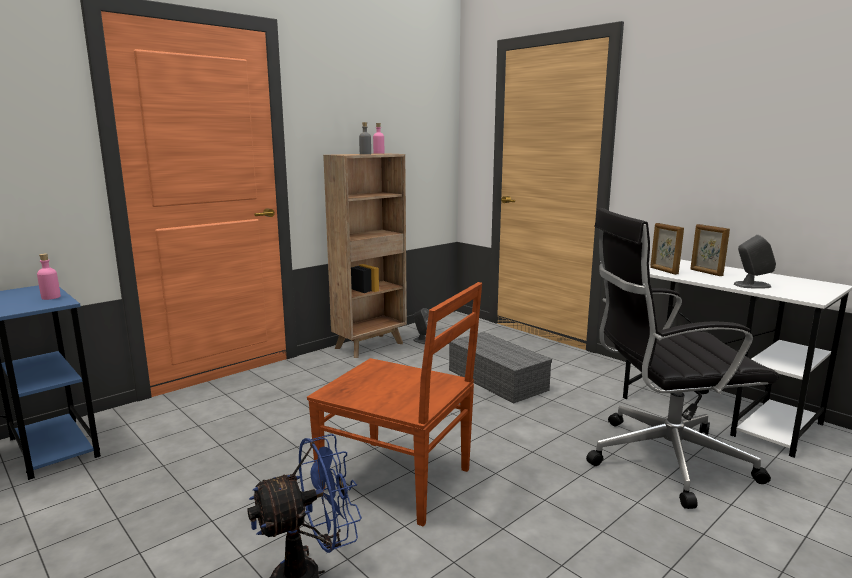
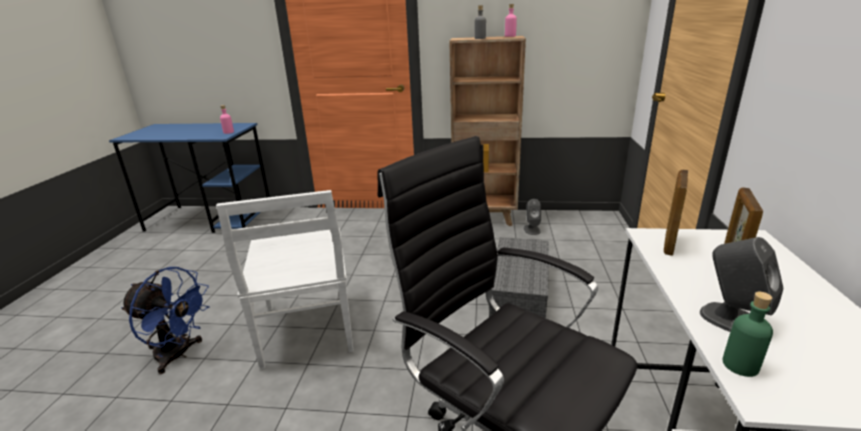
camera: 50 degrees right, 10 degrees up
brown chair [307,282,482,526] -> white chair [216,190,354,369]
none -> green bottle [723,292,773,377]

